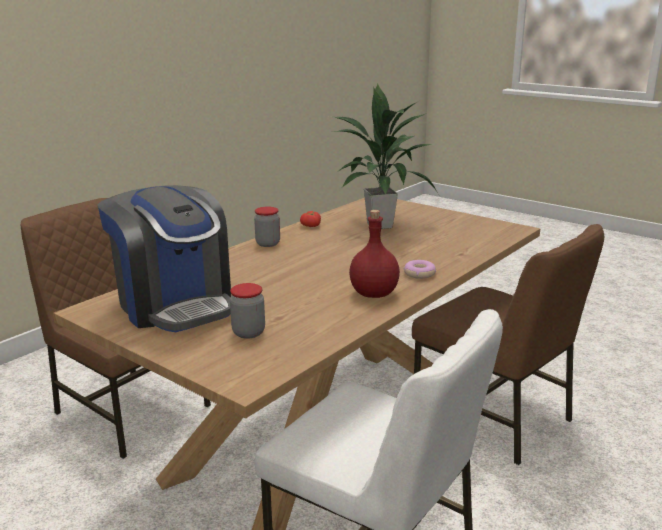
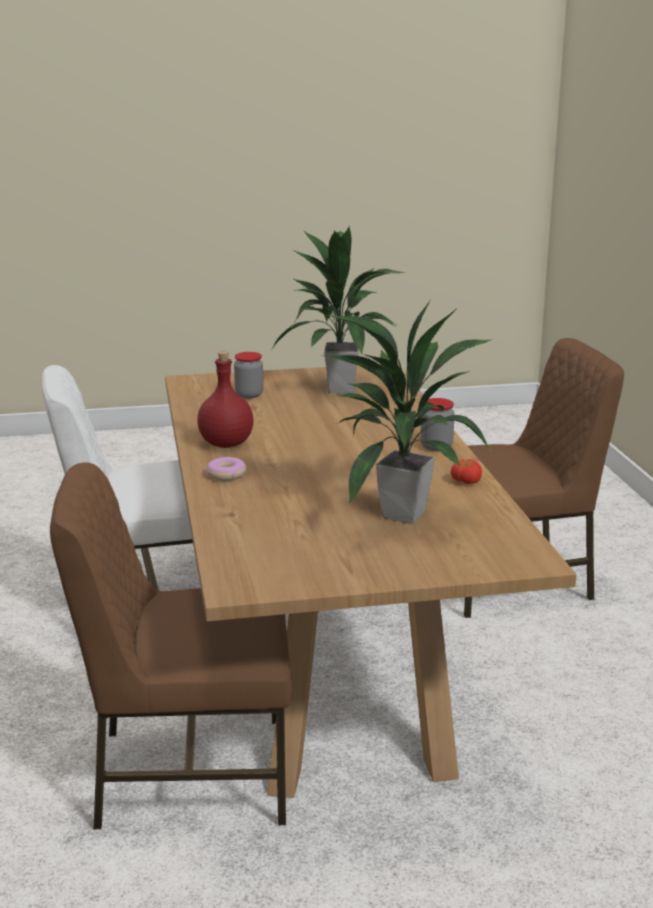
camera: 130 degrees right, 0 degrees up
coffee machine [98,185,231,332] -> potted plant [271,227,406,393]

